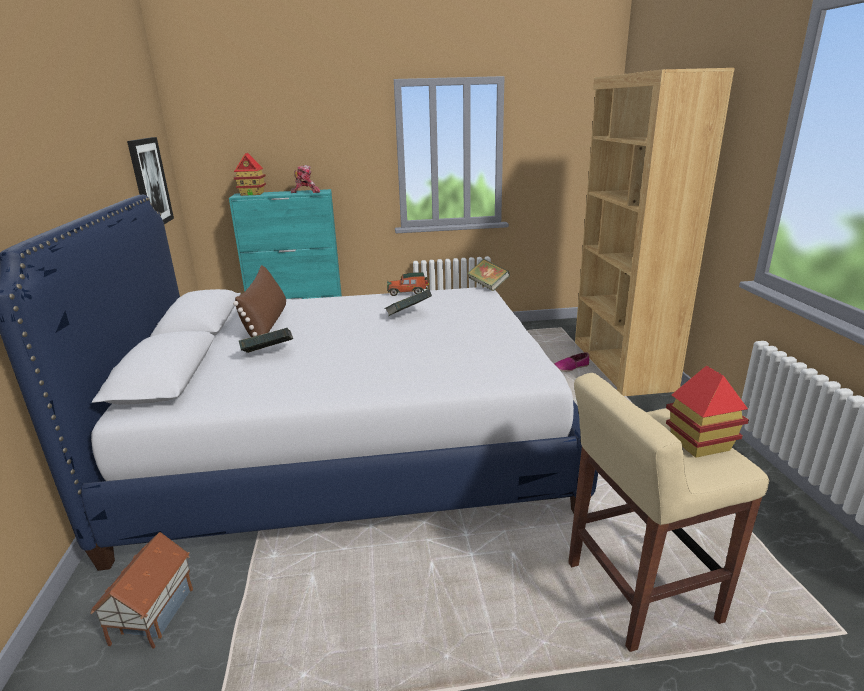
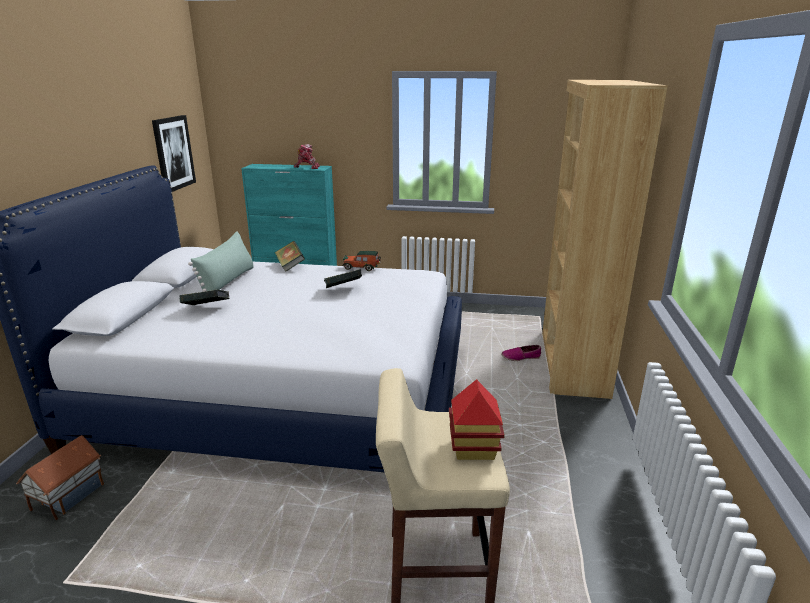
camera: 15 degrees right, 0 degrees up
brown pillow [233,265,286,337] -> green pillow [188,231,253,292]
toy house [234,153,266,196] -> none
book [467,259,510,291] -> book moved to [275,241,305,272]

